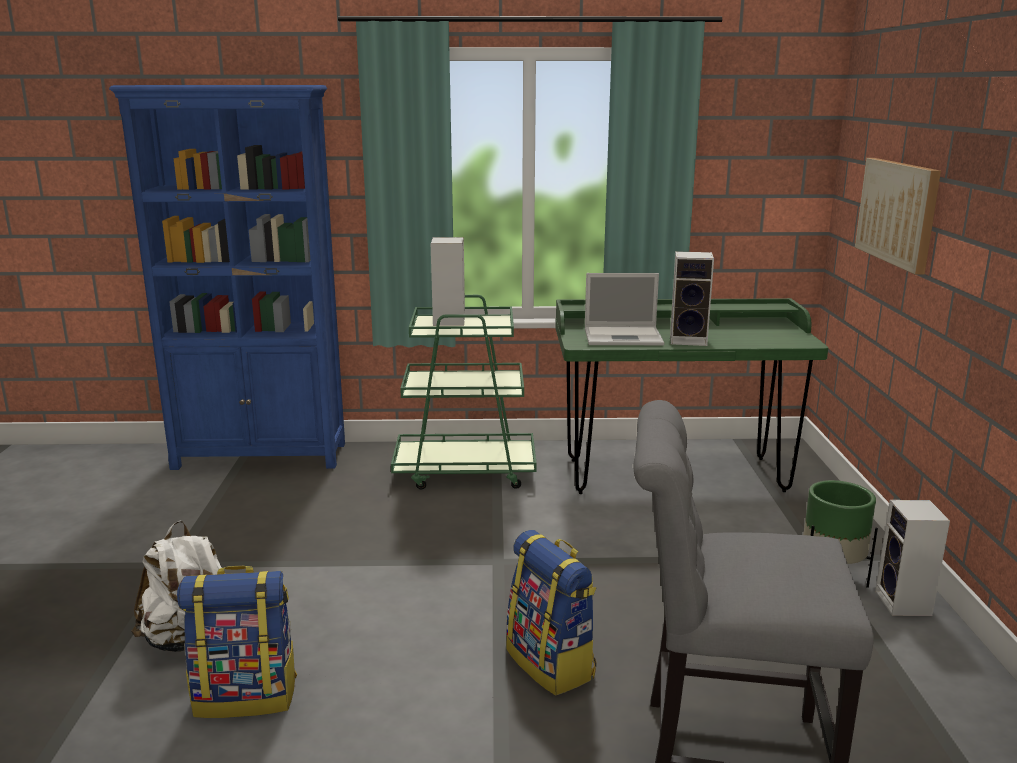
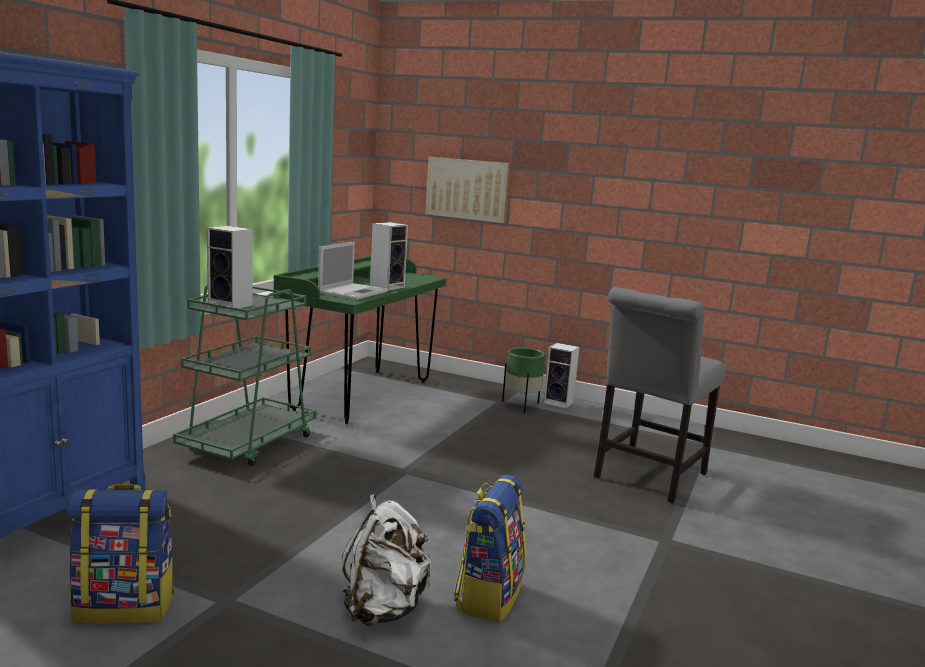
camera: 65 degrees left, 5 degrees down
backpack [507,530,597,696] -> backpack moved to [67,484,175,624]

